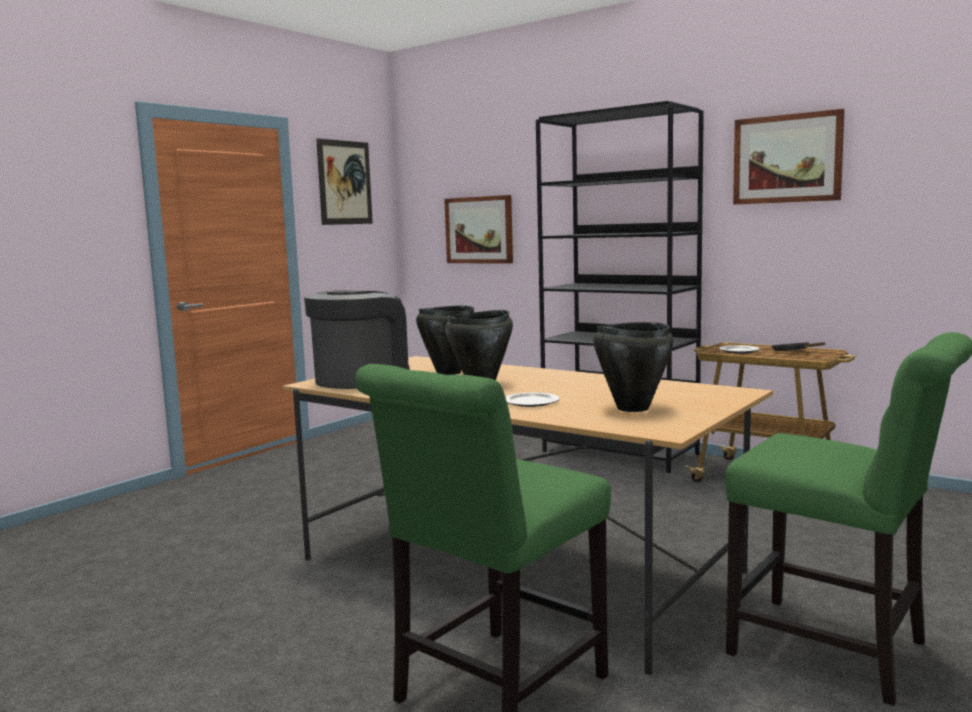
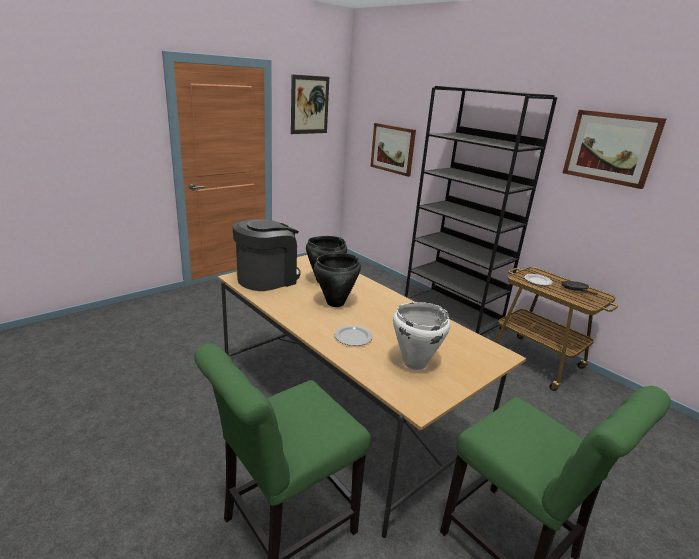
camera: 10 degrees right, 15 degrees up
black cooking pot [593,322,673,412] -> white cooking pot [393,302,450,370]

